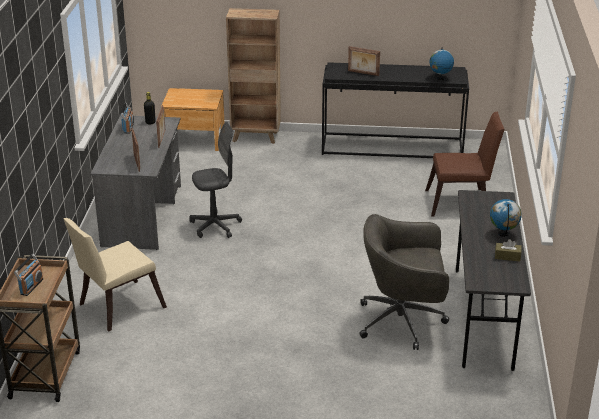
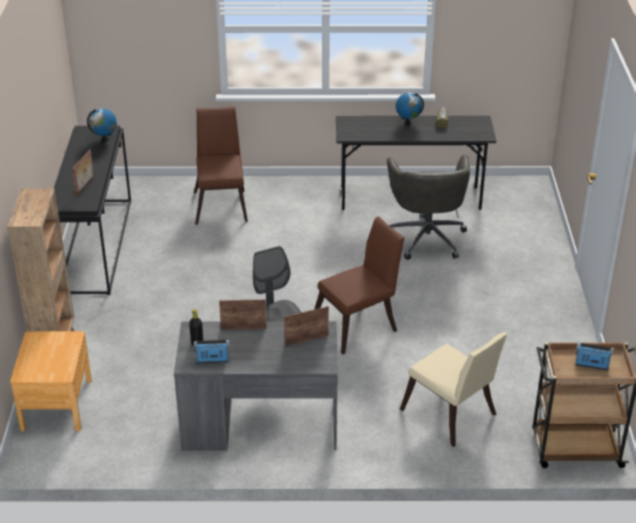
camera: 95 degrees left, 5 degrees up
none -> brown chair [315,216,405,354]

